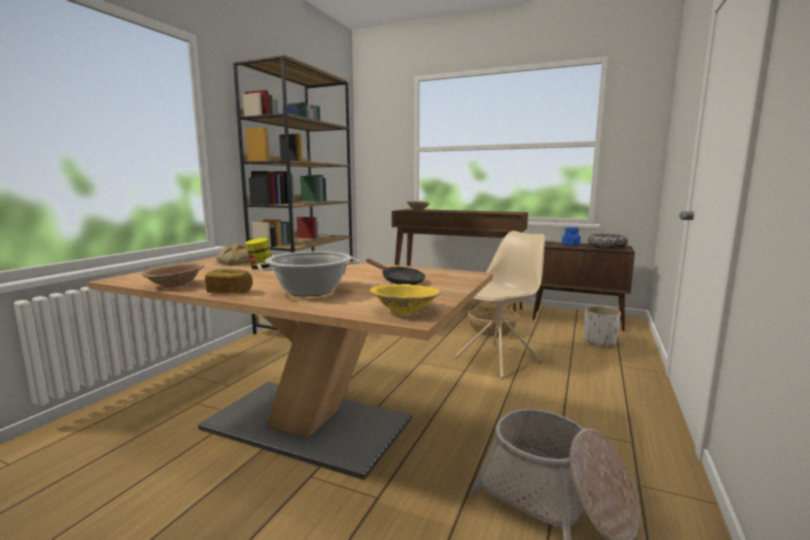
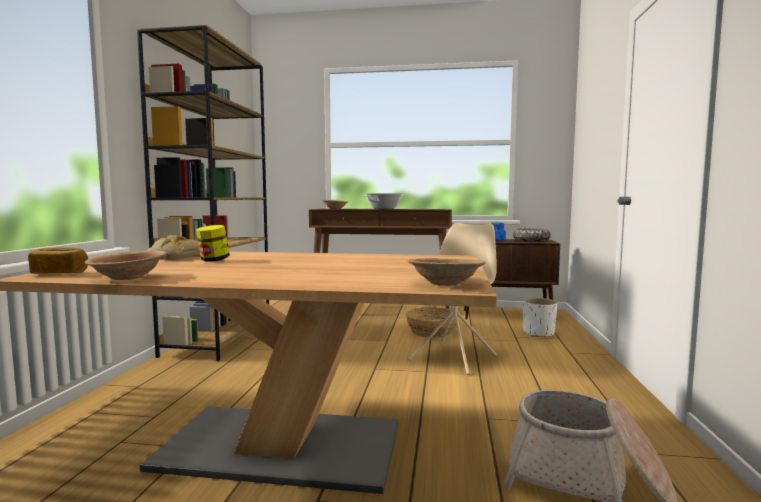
camera: 15 degrees left, 5 degrees down
bread [205,269,253,294] -> bread moved to [28,247,88,274]
cooking pot [257,251,361,297] -> cooking pot moved to [365,193,403,209]
black frying pan [366,259,425,285] -> none
yellow bowl [370,284,441,314] -> brown bowl [408,258,486,286]

